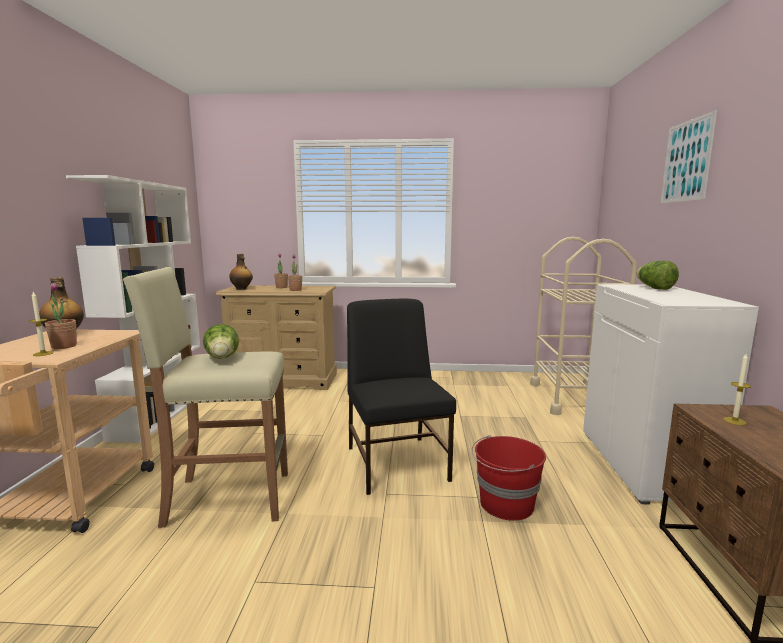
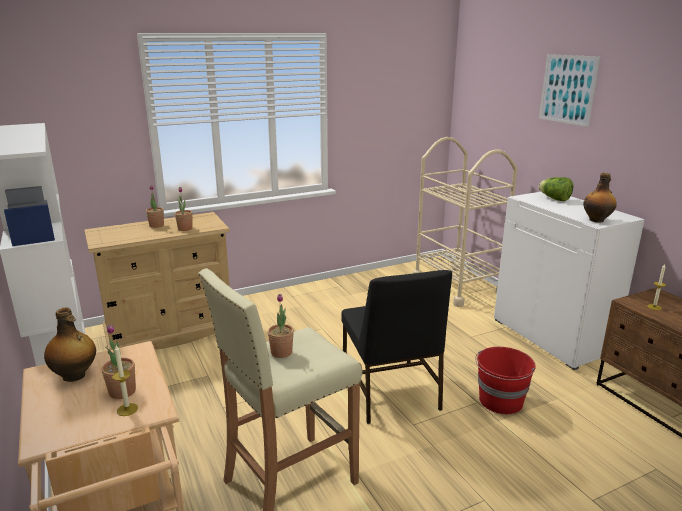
camera: 30 degrees left, 10 degrees up
lettuce [203,324,239,359] -> potted plant [268,294,294,358]
bottle [229,254,253,290] -> bottle moved to [583,173,617,222]
black chair [347,299,456,495] -> black chair turned 150 degrees counterclockwise [341,270,452,424]

